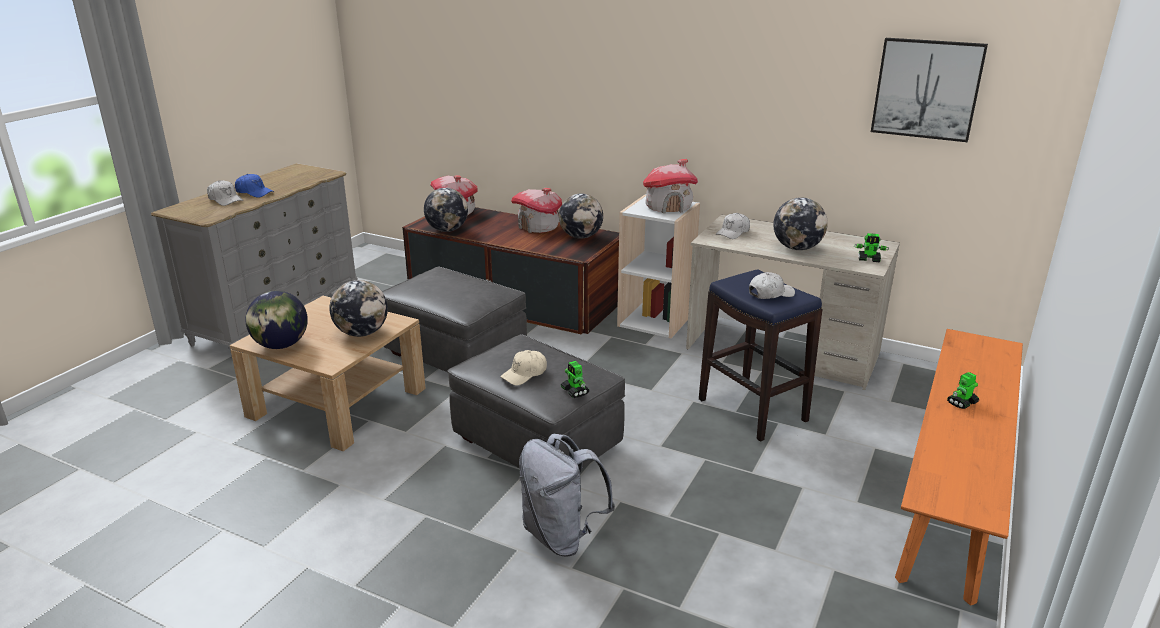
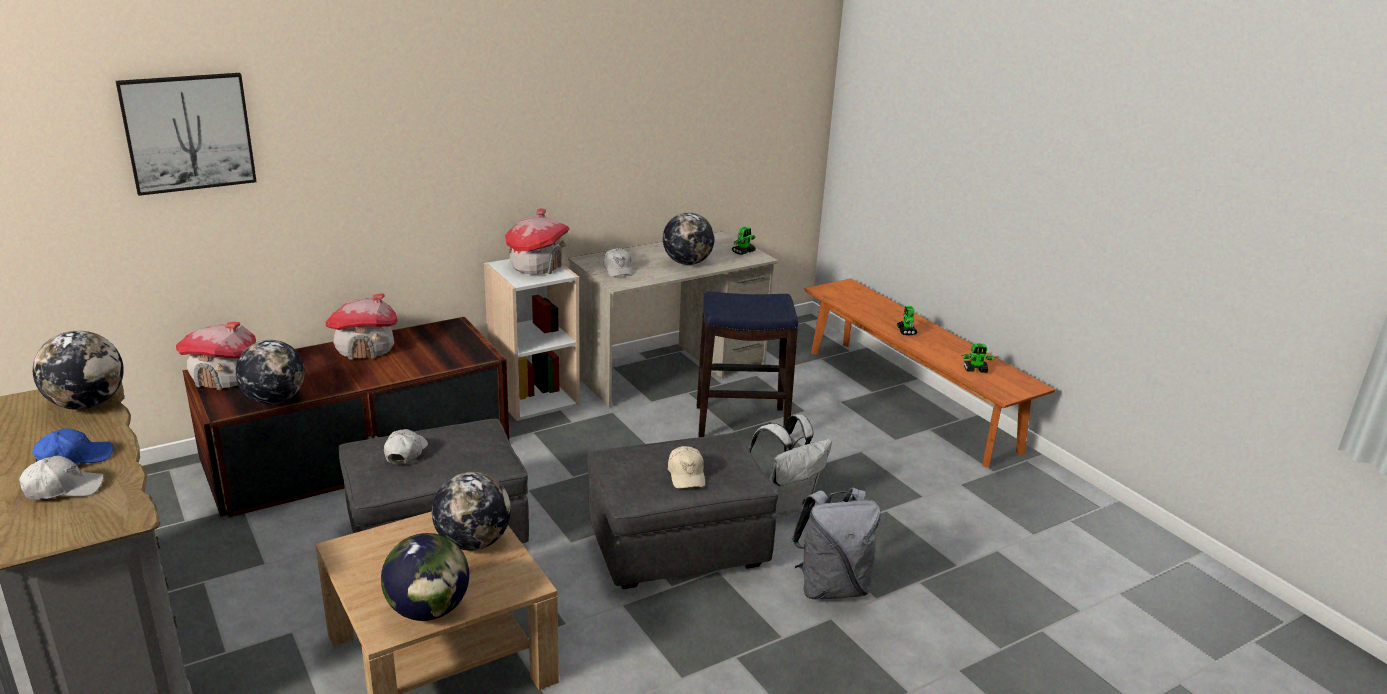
camera: 60 degrees left, 0 degrees up
globe [559,193,603,239] -> globe moved to [33,331,124,410]
toy robot [561,361,590,398] -> toy robot moved to [961,343,995,373]
white cap [749,272,795,299] -> white cap moved to [384,429,428,464]
picture [871,38,988,142] -> picture moved to [116,73,257,196]
none -> white backpack [749,415,832,515]

